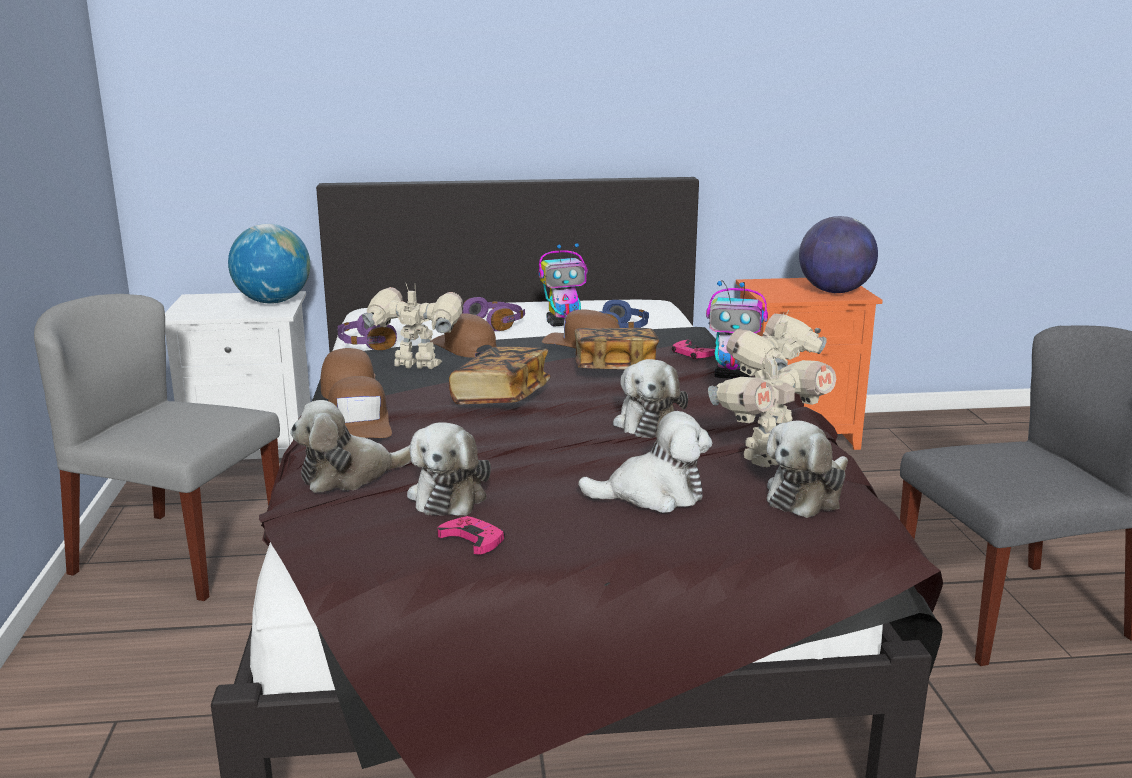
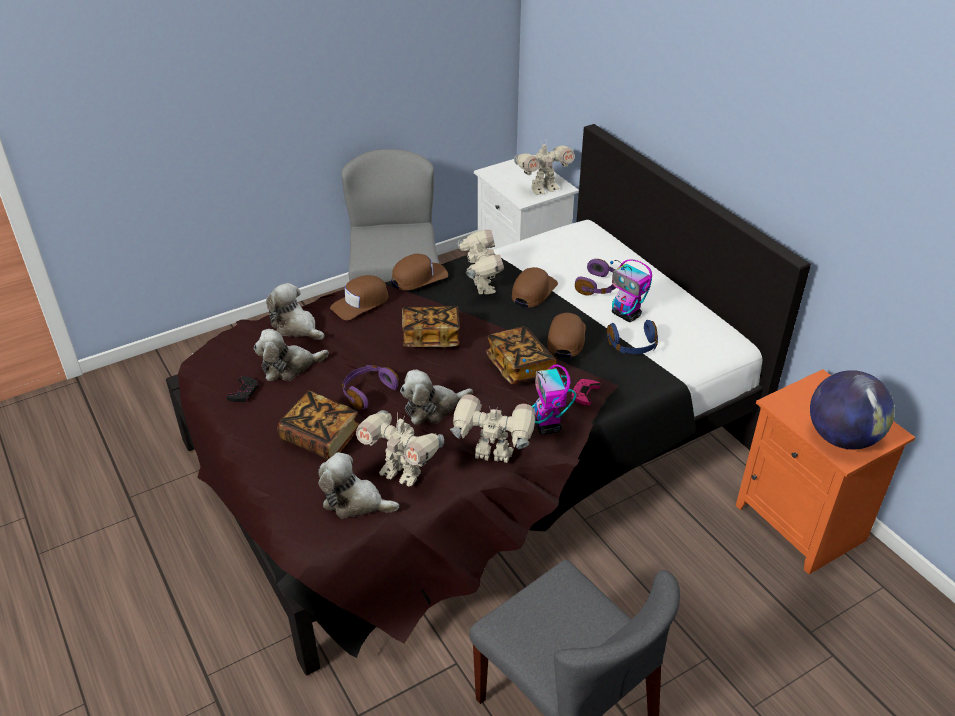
camera: 65 degrees right, 20 degrees up
globe [228,224,310,304] -> toy robot [514,142,575,195]
purple headphones [337,315,397,350] -> purple headphones moved to [342,365,400,410]
pink game controller [437,516,505,555] -> black game controller [226,376,259,402]
plush toy [578,411,712,513] -> book [277,391,360,460]

